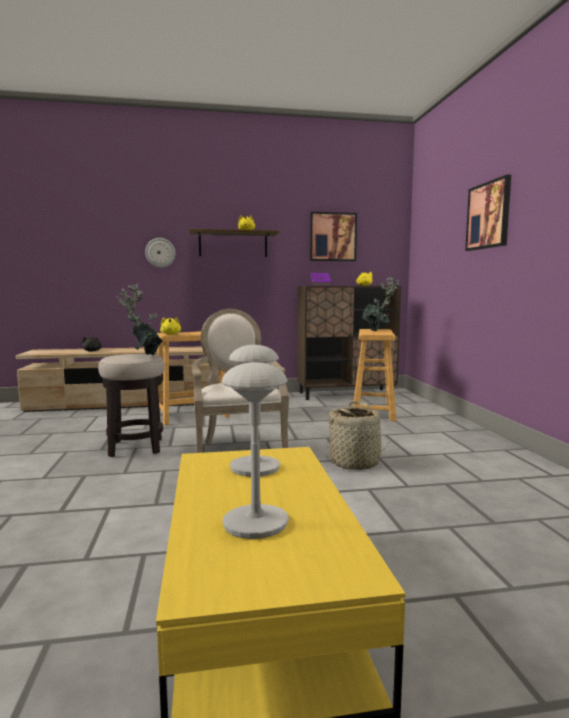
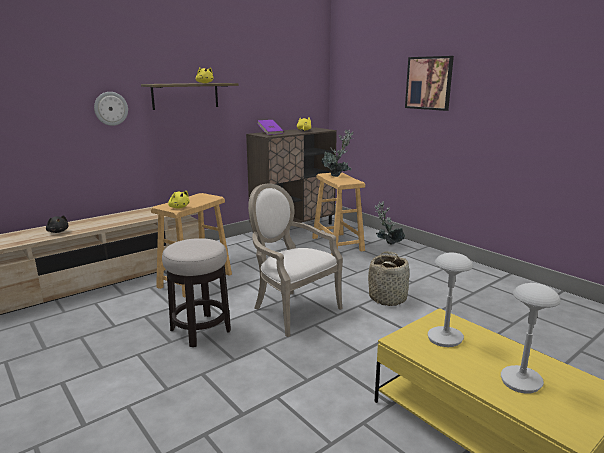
camera: 30 degrees left, 10 degrees up
potted plant [117,284,163,356] -> potted plant moved to [375,201,405,245]
picture [310,212,357,261] -> none

